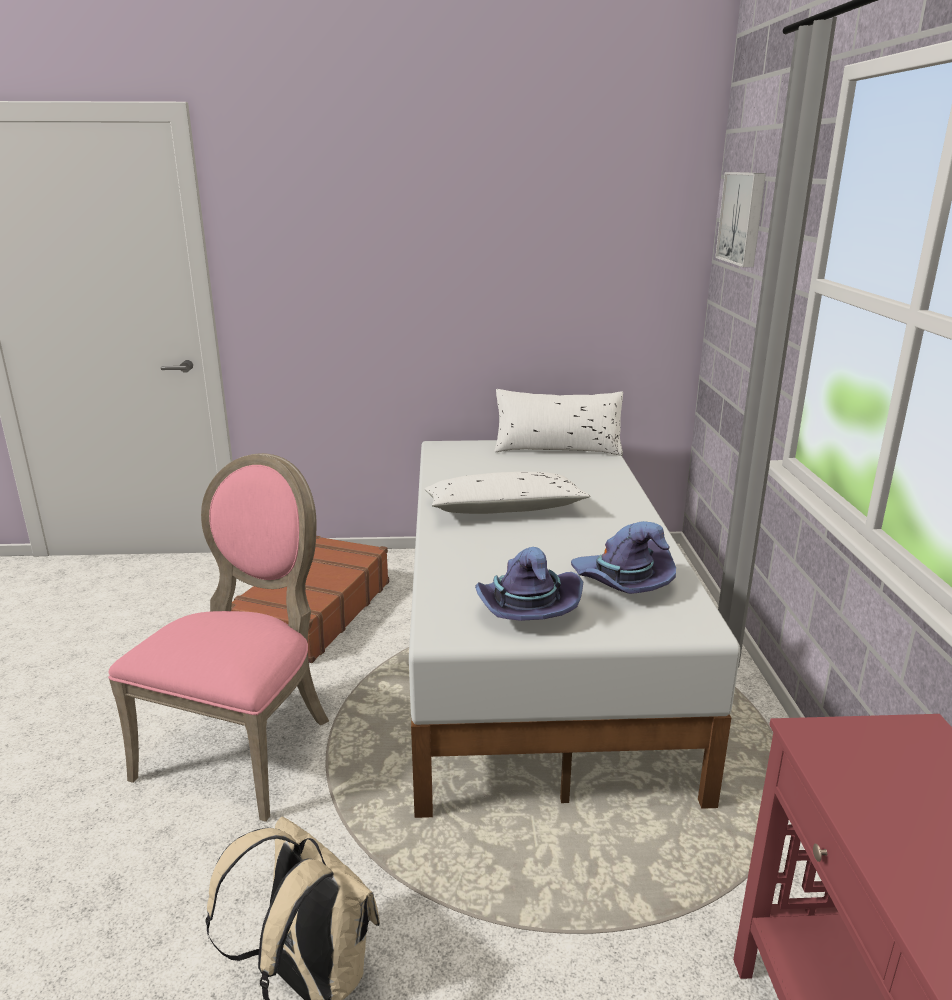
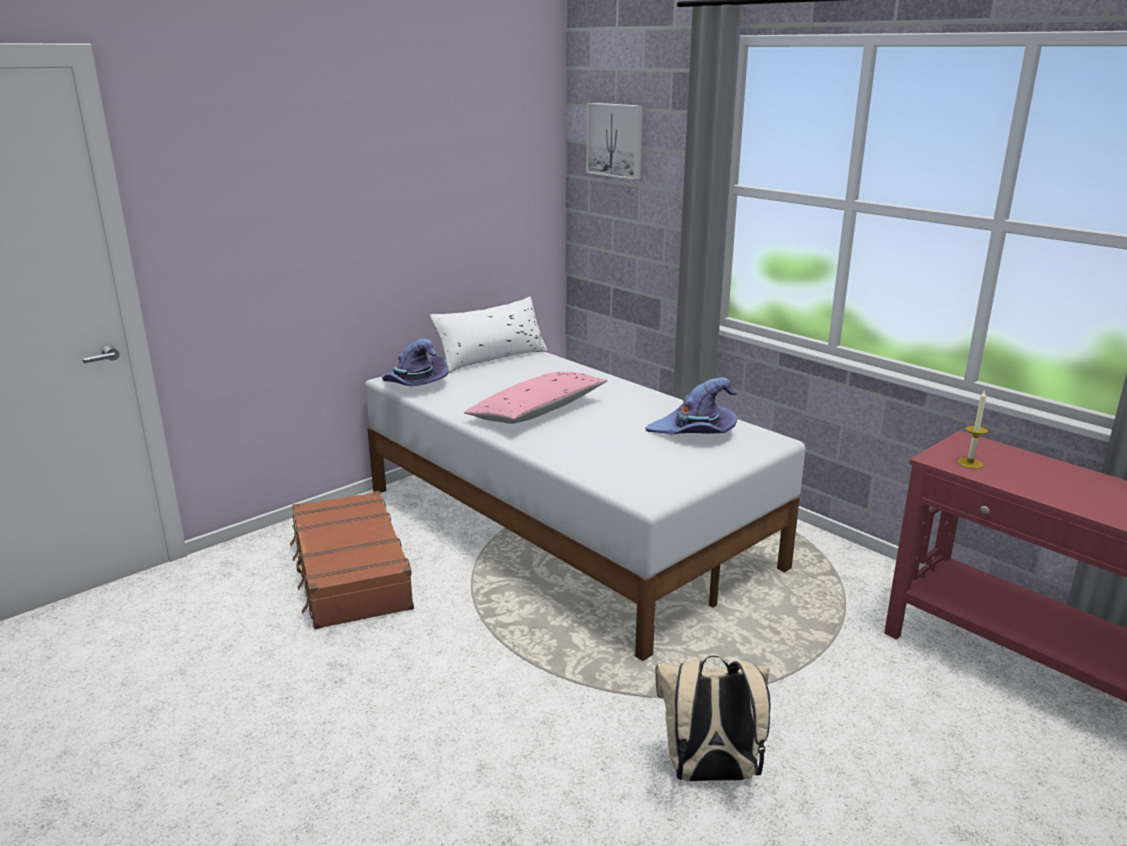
camera: 40 degrees left, 0 degrees up
pink chair [108,453,329,822] -> none
white pillow [424,472,591,514] -> pink pillow [464,372,607,424]
purple hat [475,547,583,621] -> purple hat moved to [382,339,449,386]
none -> candle [957,390,988,469]

